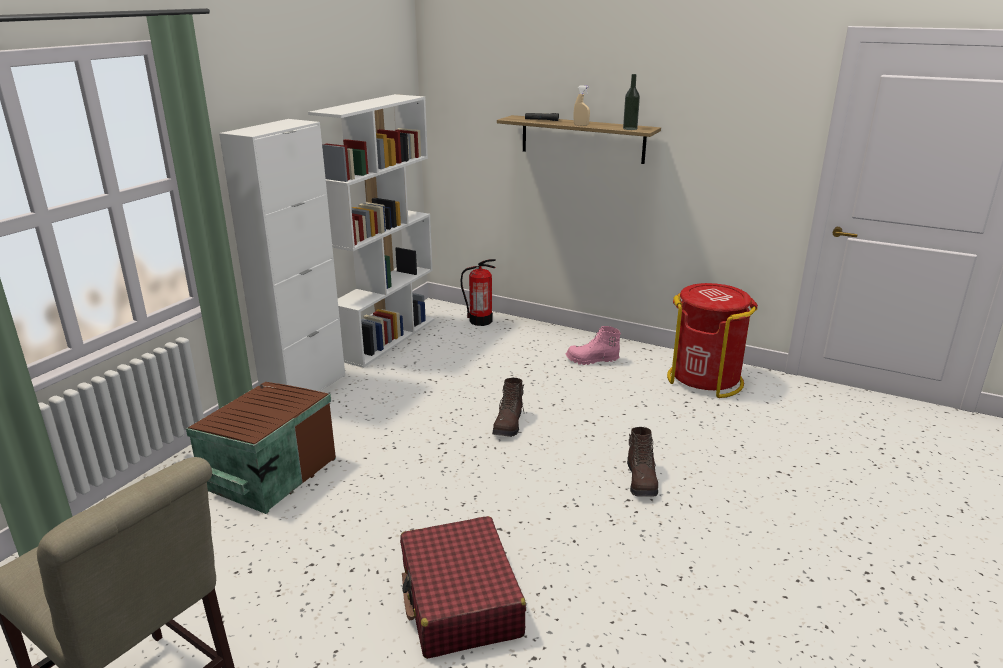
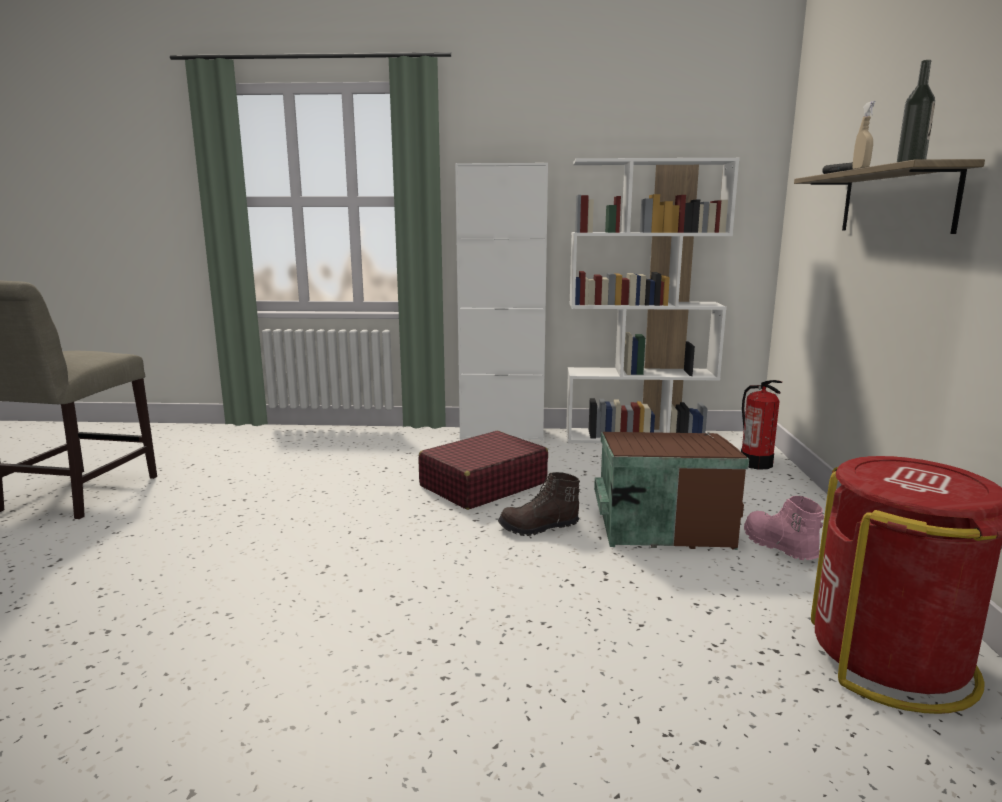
camera: 65 degrees right, 10 degrees down
brown storage box [186,382,336,514] -> brown storage box moved to [594,432,749,550]
red suitcase [400,516,526,659] -> red suitcase moved to [418,431,548,510]
brown boot [627,427,658,497] -> none

